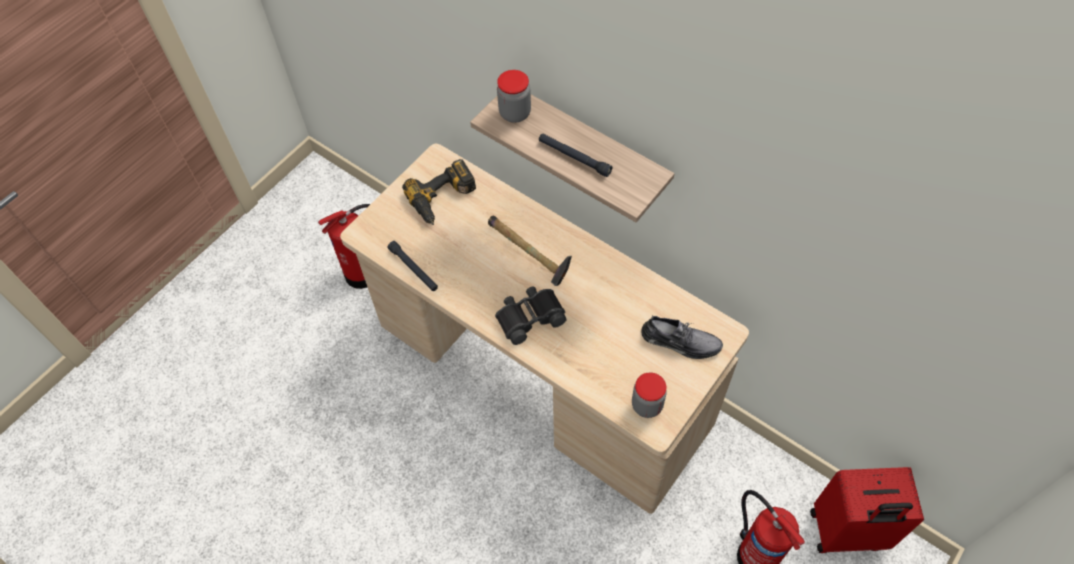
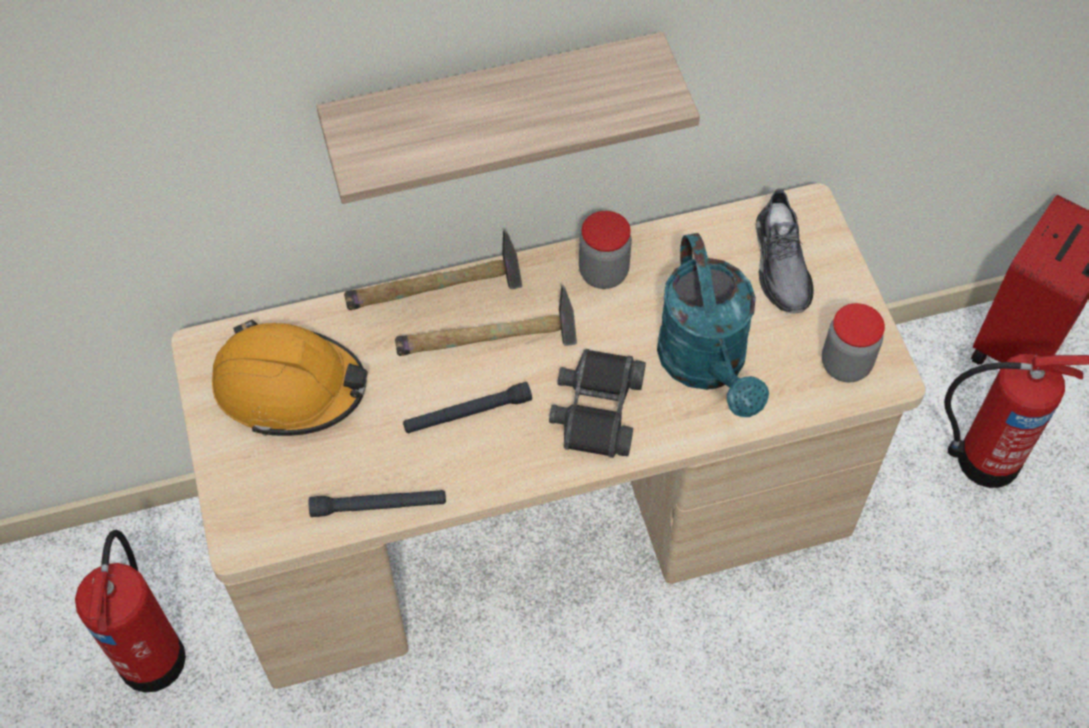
camera: 55 degrees left, 0 degrees up
power drill [402,159,476,225] -> orange hard hat [212,319,368,436]
jar [497,70,531,123] -> jar moved to [579,211,632,289]
black flashlight [539,134,612,177] -> black flashlight moved to [403,382,532,433]
grey shoe [641,315,723,359] -> grey shoe turned 120 degrees clockwise [756,188,813,314]
none -> hammer [344,230,522,310]
none -> turquoise watering can [657,233,769,417]

